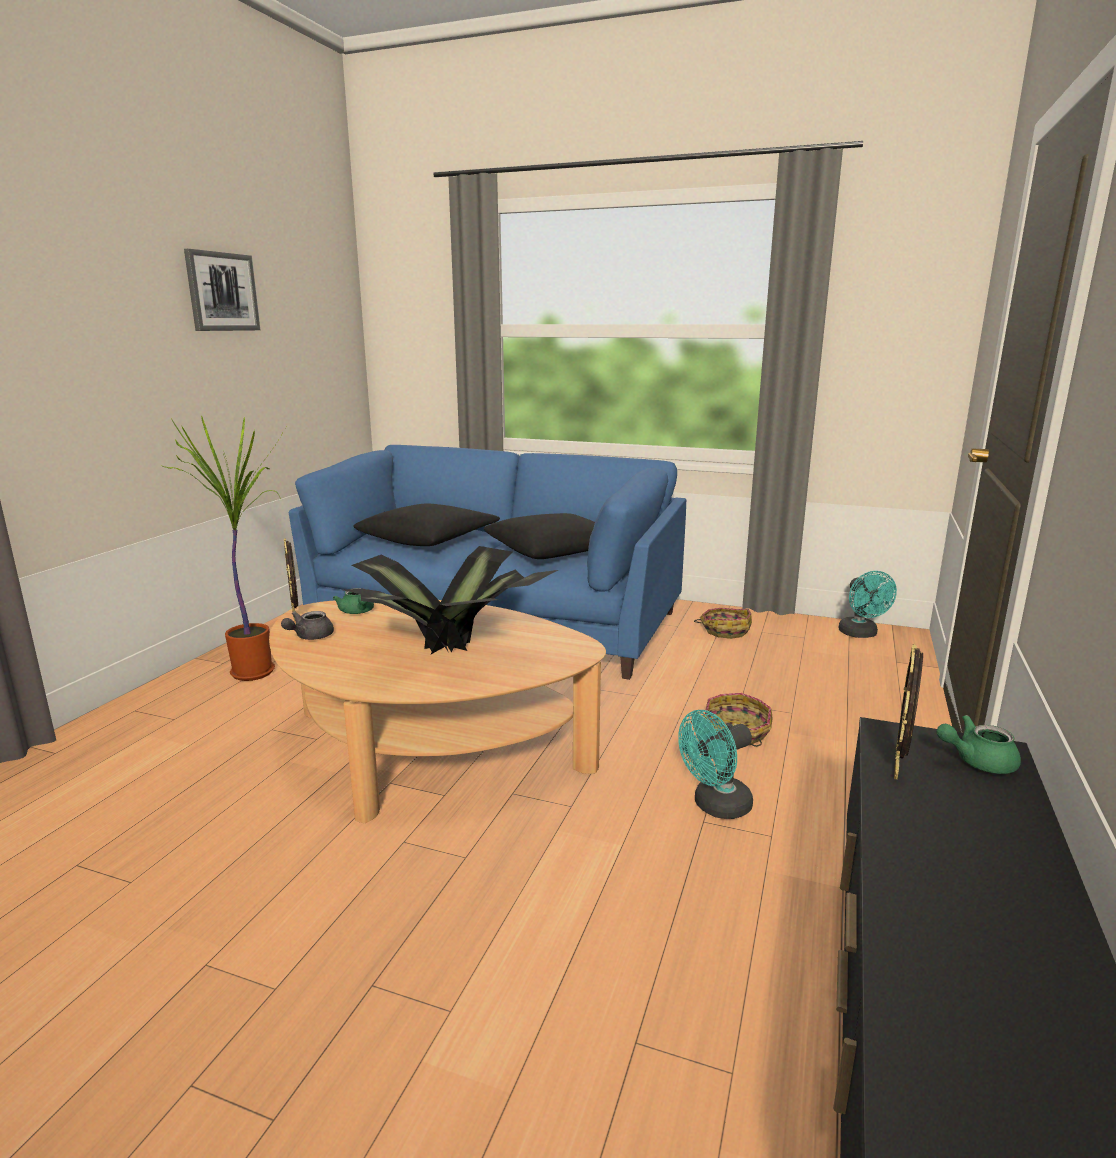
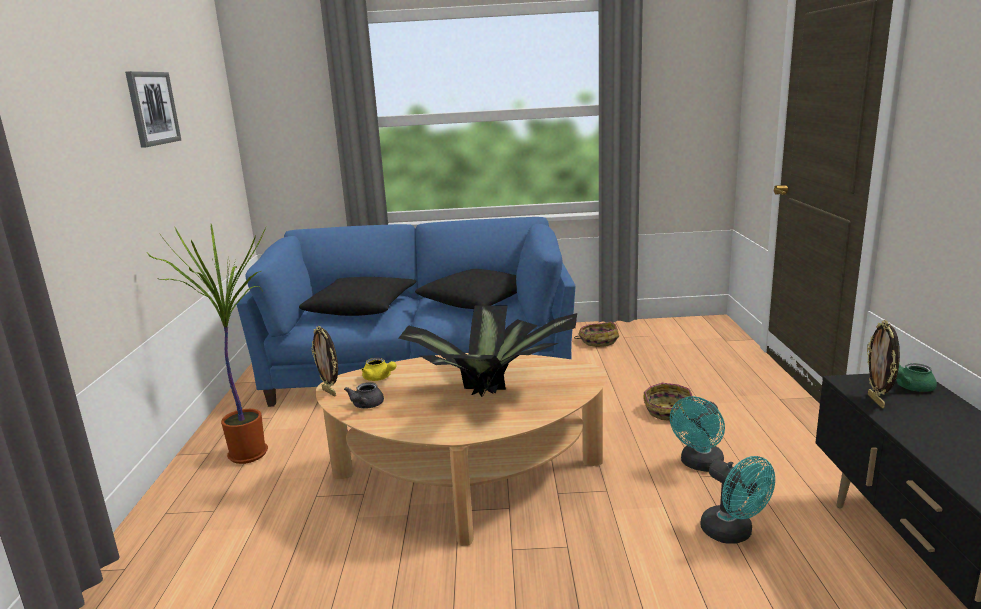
camera: 20 degrees left, 0 degrees up
green teapot [333,588,374,614] -> yellow teapot [361,358,396,381]
turquoise fan [839,571,897,638] -> turquoise fan moved to [700,456,775,544]

